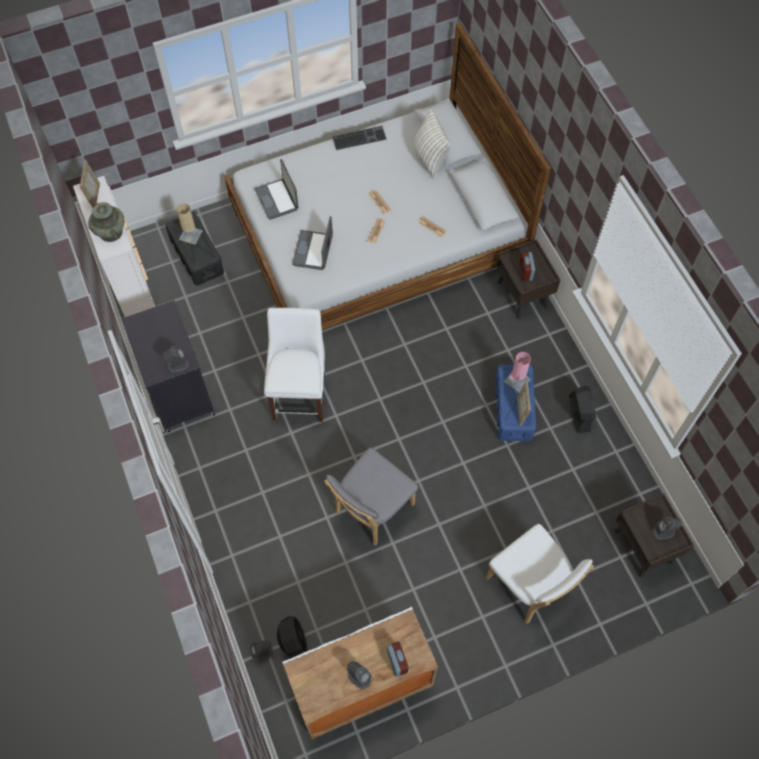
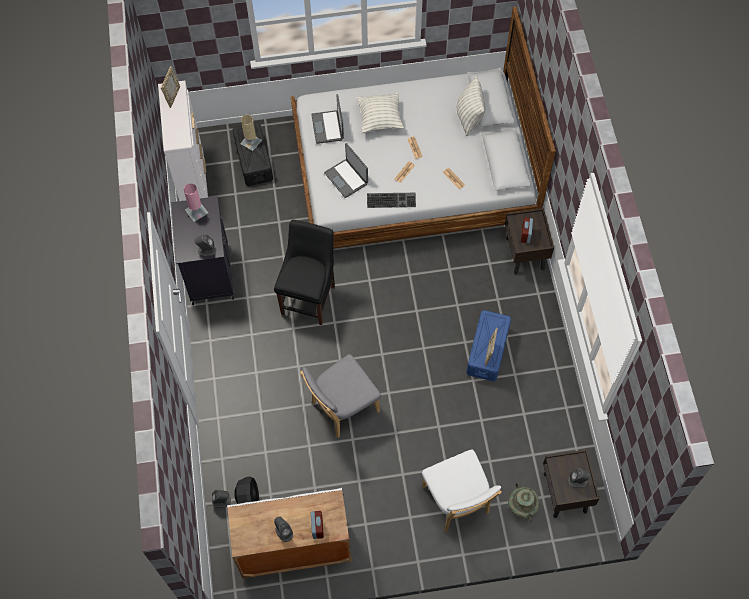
camera: 15 degrees right, 0 degrees up
turquoise vase [88,202,124,242] -> turquoise vase moved to [508,483,539,522]
white chair [264,308,326,422] -> black chair [274,220,335,325]
laptop [292,216,333,270] -> laptop turned 60 degrees counterclockwise [324,143,368,198]
keyboard [332,126,387,150] -> keyboard moved to [367,193,416,208]
pink table lamp [504,352,531,392] -> pink table lamp moved to [184,183,208,222]
black fan [569,385,596,433] -> none
none -> pillow [357,93,404,133]

